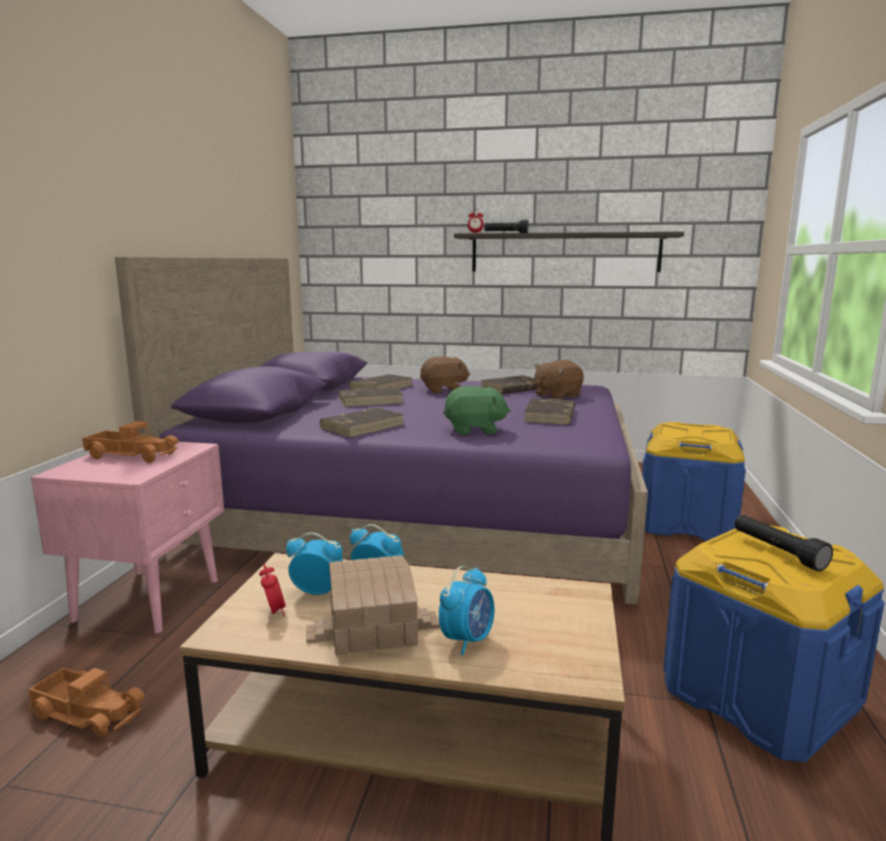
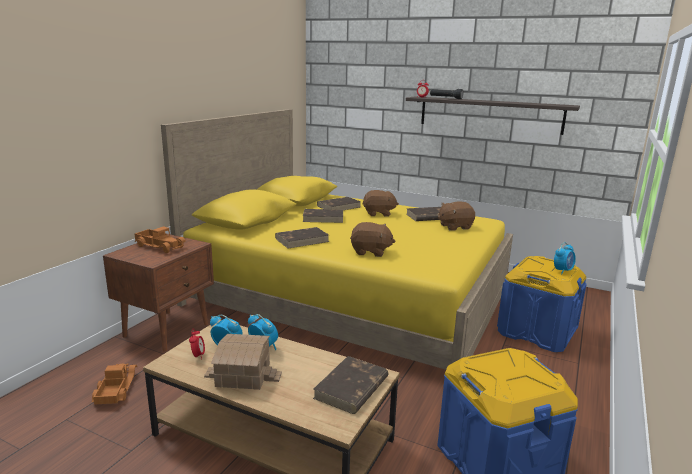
camera: 15 degrees right, 5 degrees up
toy truck [28,667,145,738] -> toy truck turned 135 degrees counterclockwise [92,363,137,405]
pink nightstand [31,442,224,633] -> brown nightstand [103,234,214,352]
purple bed [115,257,648,605] -> yellow bed [161,109,513,370]
alarm clock [439,566,494,656] -> alarm clock moved to [554,242,576,274]
green plush toy [443,386,510,435] -> brown plush toy [350,222,395,257]
brown book [524,398,575,425] -> brown book moved to [313,356,389,414]
black flashlight [735,515,833,571] -> none

